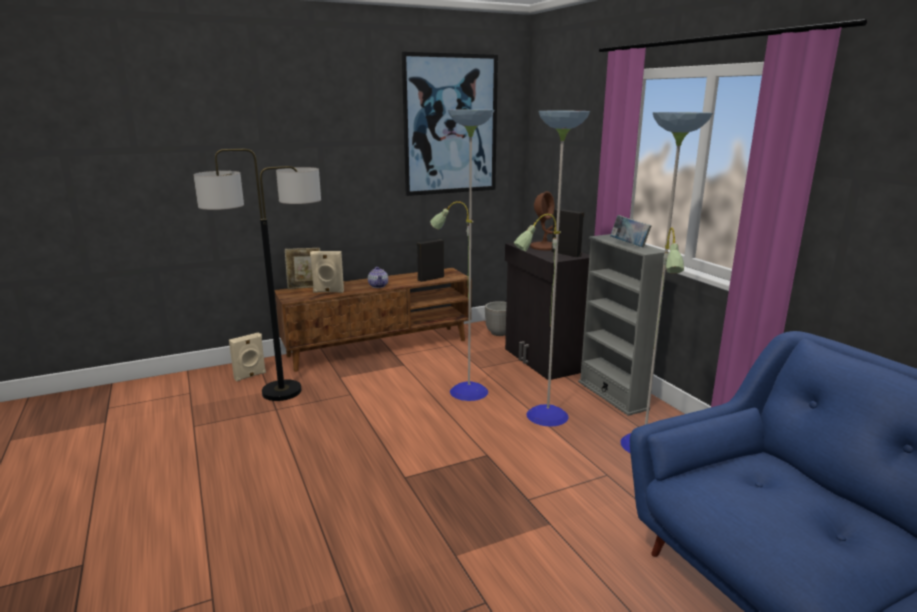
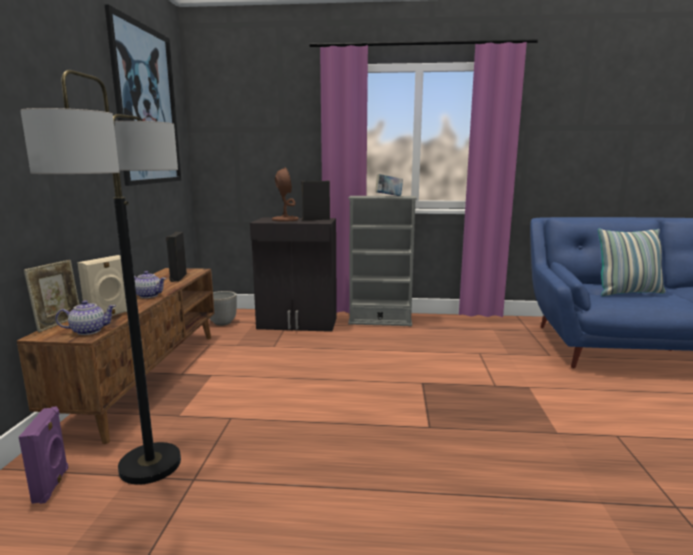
camera: 60 degrees left, 5 degrees down
beige speaker [229,332,266,382] -> purple speaker [19,406,69,504]
floor lamp [430,109,713,453] -> none
none -> teapot [55,300,116,335]
none -> pillow [598,228,666,296]

